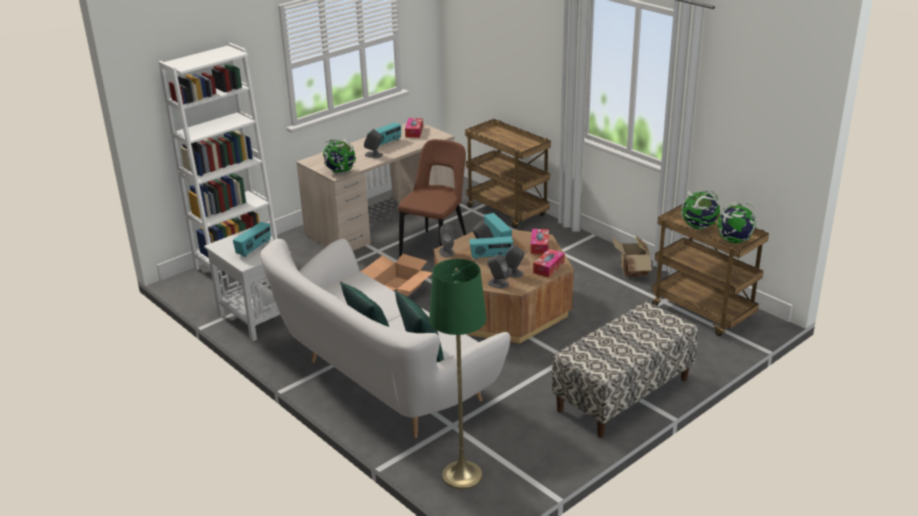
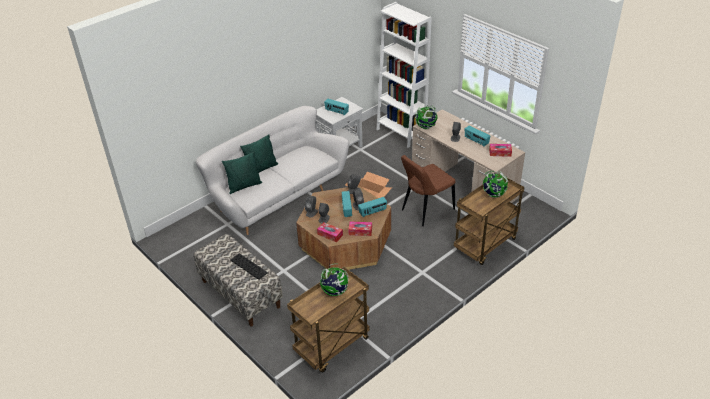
camera: 90 degrees right, 10 degrees up
brown chair [398,139,466,257] -> brown chair turned 120 degrees clockwise [401,155,456,226]
green floor lamp [429,259,487,489] -> none
cardboard box [611,235,652,277] -> none
globe [717,202,757,244] -> globe moved to [482,171,508,198]
none -> keyboard [230,253,268,280]

